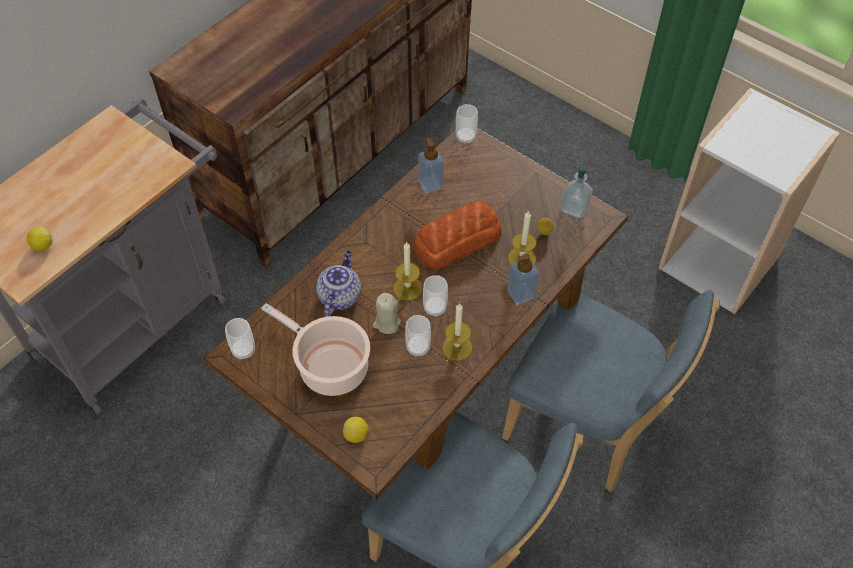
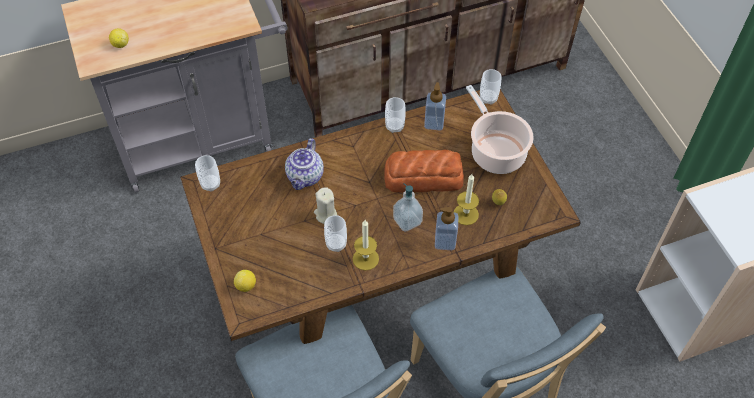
camera: 30 degrees right, 0 degrees up
cooking pot [261,303,370,396] -> cooking pot moved to [466,85,534,174]
teapot [316,250,361,317] -> teapot turned 150 degrees clockwise [285,138,324,190]
candle [394,242,422,301] -> none
cup [423,275,448,317] -> cup moved to [385,97,406,133]
soap dispenser [561,166,593,218] -> soap dispenser moved to [393,183,423,231]

